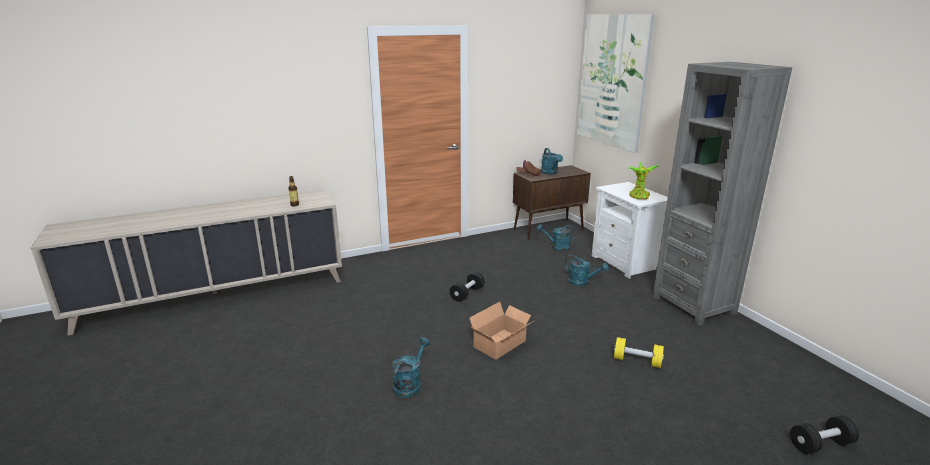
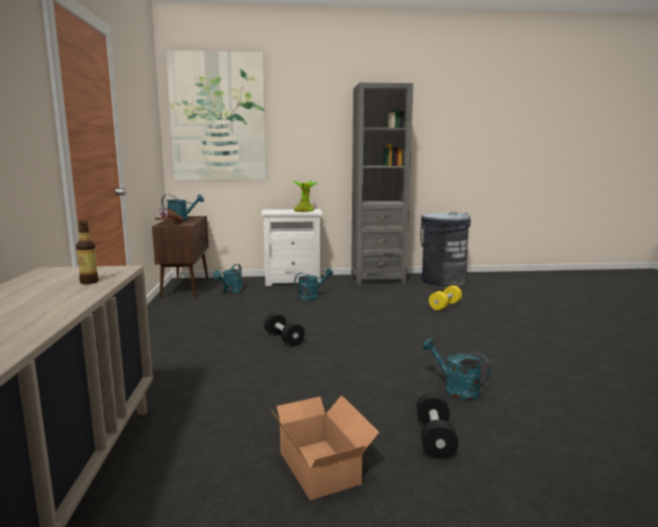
camera: 70 degrees left, 10 degrees down
cardboard box [469,302,534,360] -> cardboard box moved to [271,395,379,500]
black dumbbell [790,415,859,454] -> black dumbbell moved to [416,393,458,459]
none -> grey trash can [420,212,471,286]

